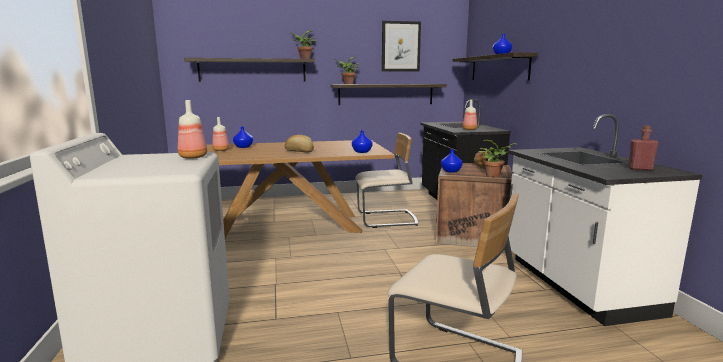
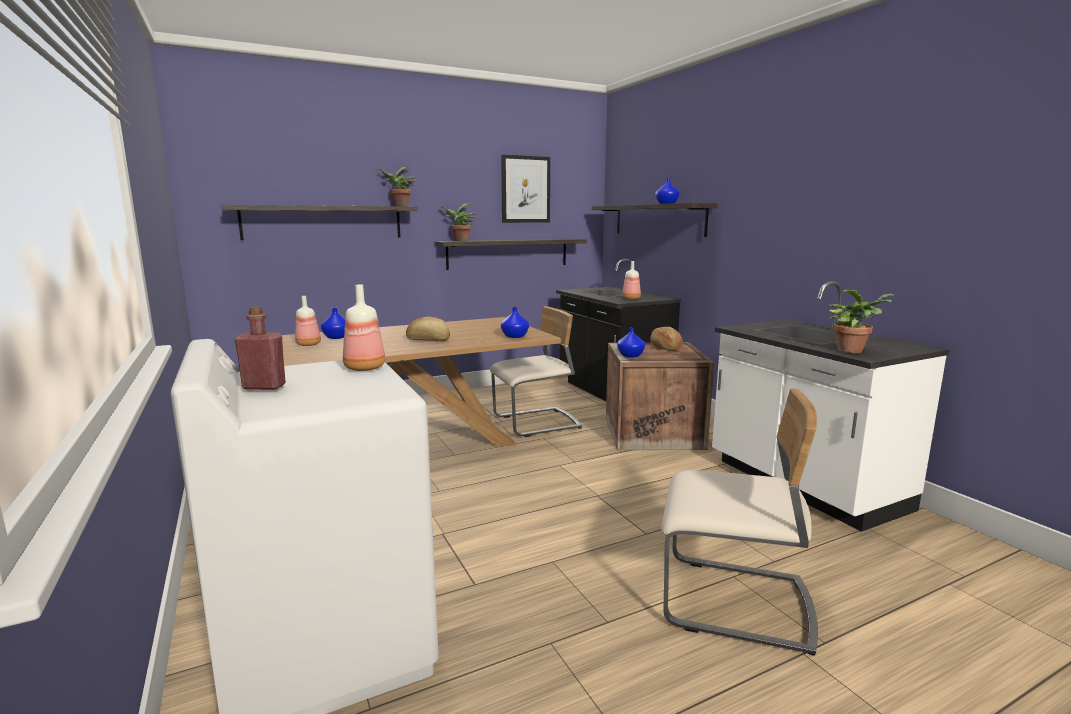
camera: 15 degrees left, 0 degrees up
potted plant [478,140,518,177] -> potted plant moved to [829,290,895,353]
red bottle [628,125,659,171] -> red bottle moved to [235,307,286,390]

